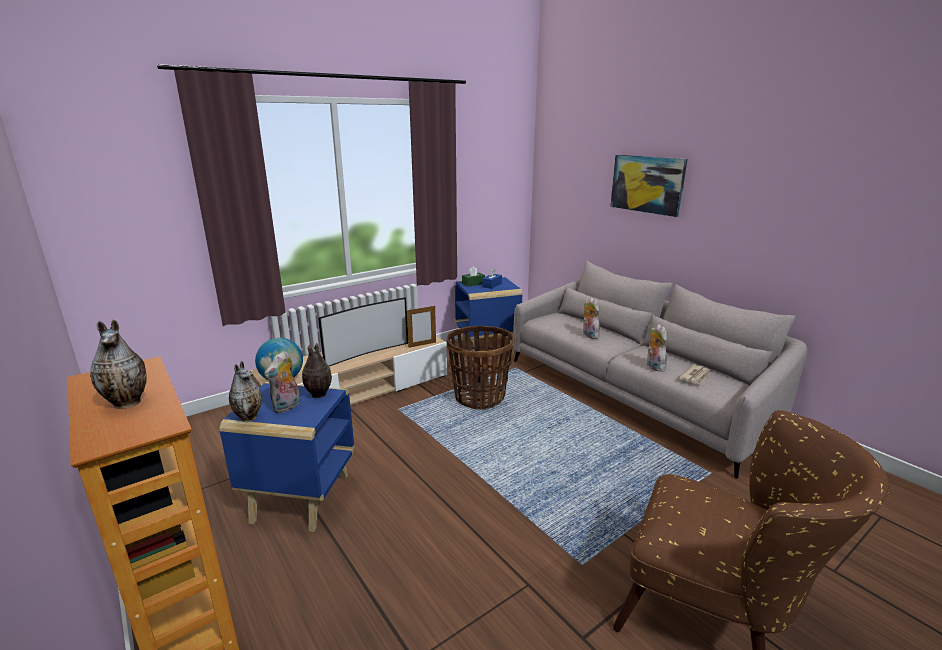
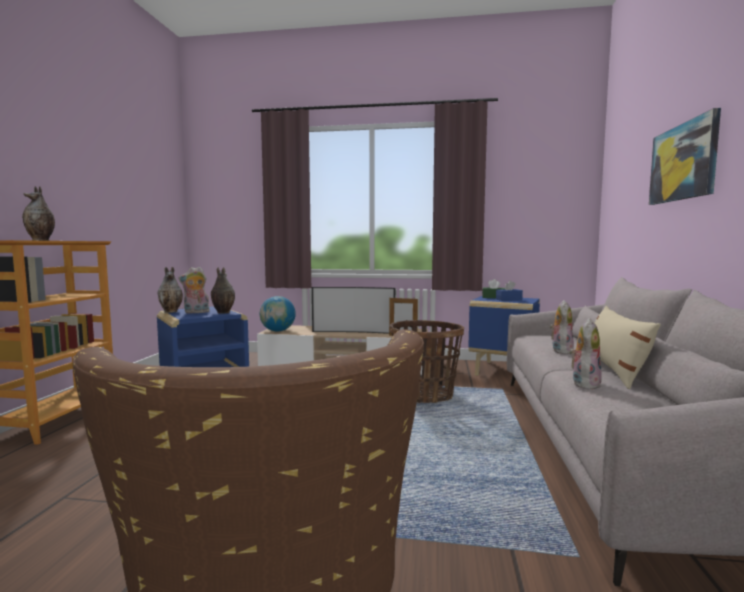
camera: 45 degrees right, 15 degrees down
newspaper [678,364,711,385] -> none
none -> beige pillow [595,306,660,389]

